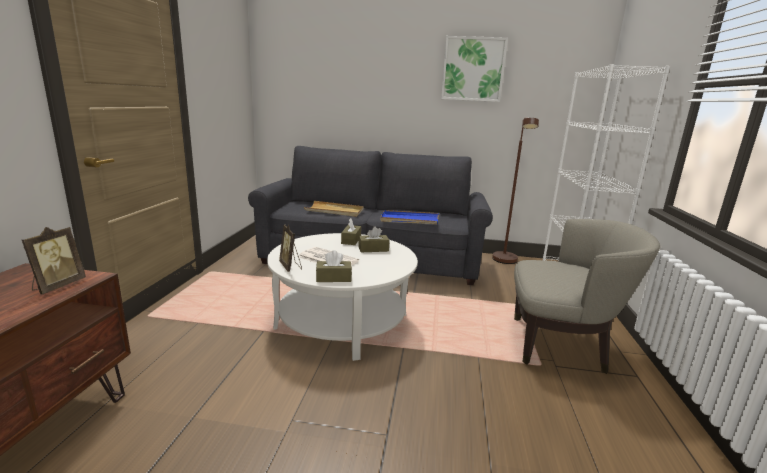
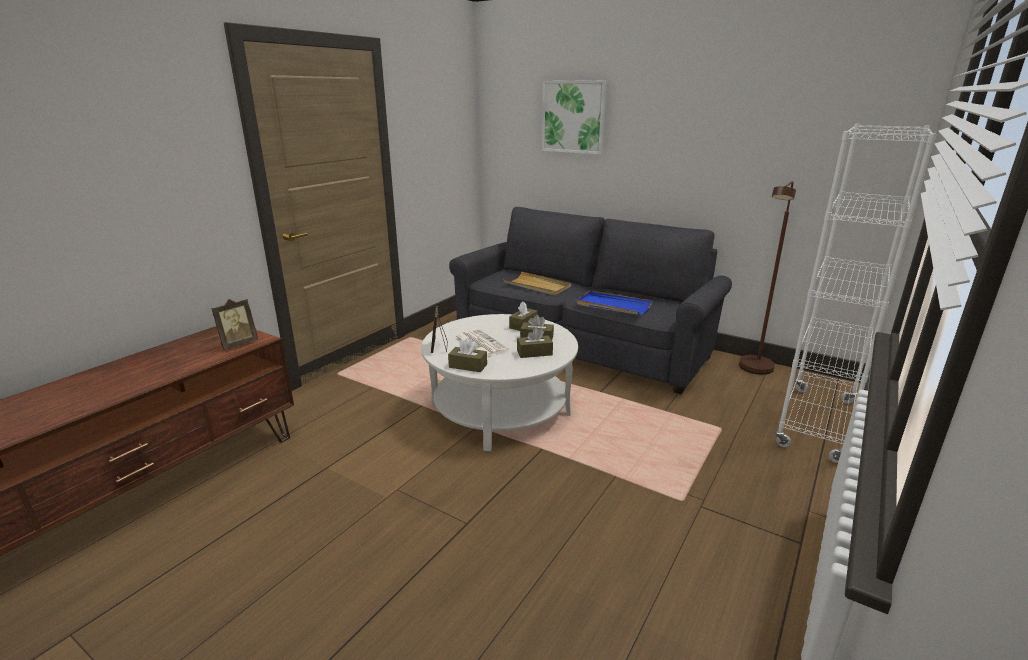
camera: 25 degrees right, 5 degrees up
picture [441,36,508,102] -> picture moved to [542,80,607,155]
beige armchair [514,219,660,374] -> none
none -> brown tissue box [517,328,553,358]

